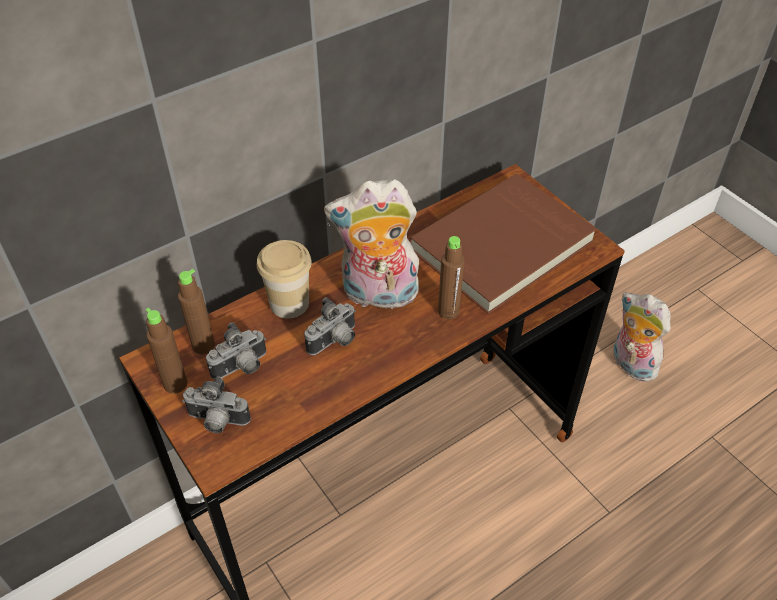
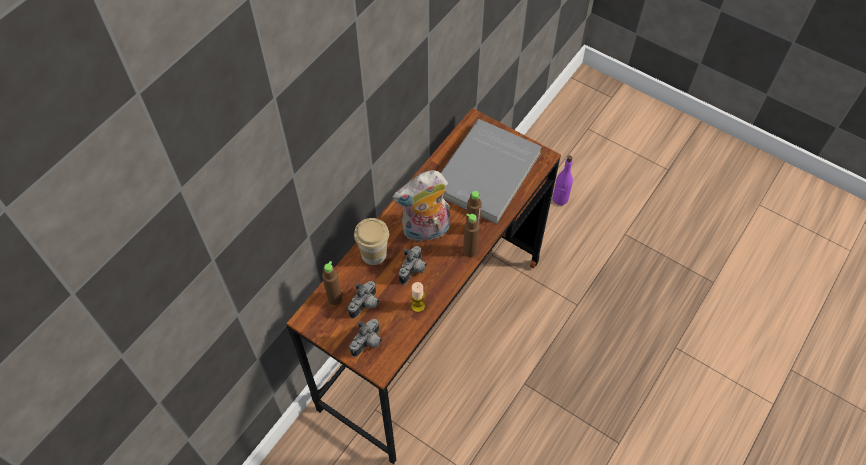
camera: 20 degrees left, 10 degrees up
brown bottle [146,308,187,394] -> brown bottle moved to [463,214,479,257]
camera [182,376,251,433] -> camera turned 45 degrees counterclockwise [349,319,382,357]
brown book [409,174,597,314] -> grey book [441,119,542,224]
plush toy [613,292,671,382] -> purple bottle [552,156,573,205]
none -> candle [410,282,425,313]

